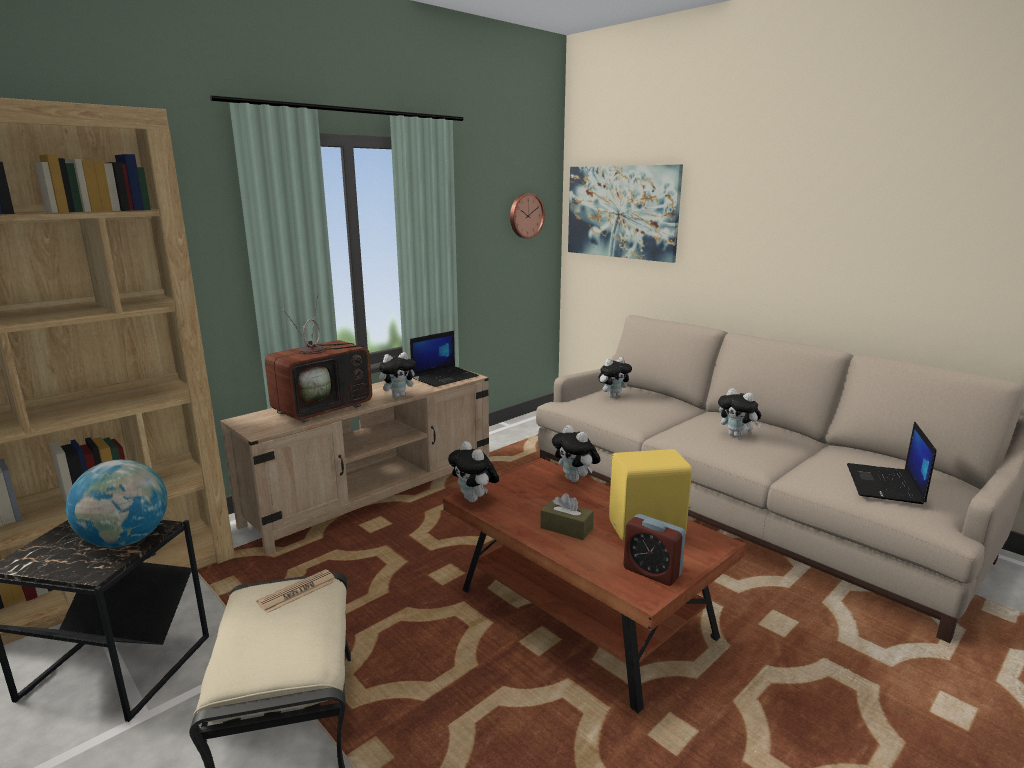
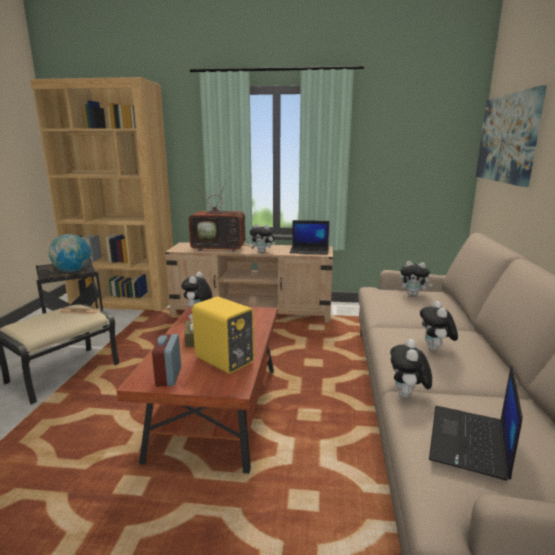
camera: 50 degrees right, 0 degrees up
wall clock [510,193,545,239] -> none
plush toy [552,425,601,482] -> plush toy moved to [390,339,432,398]
laptop [847,421,937,504] -> laptop turned 45 degrees counterclockwise [429,366,523,481]

